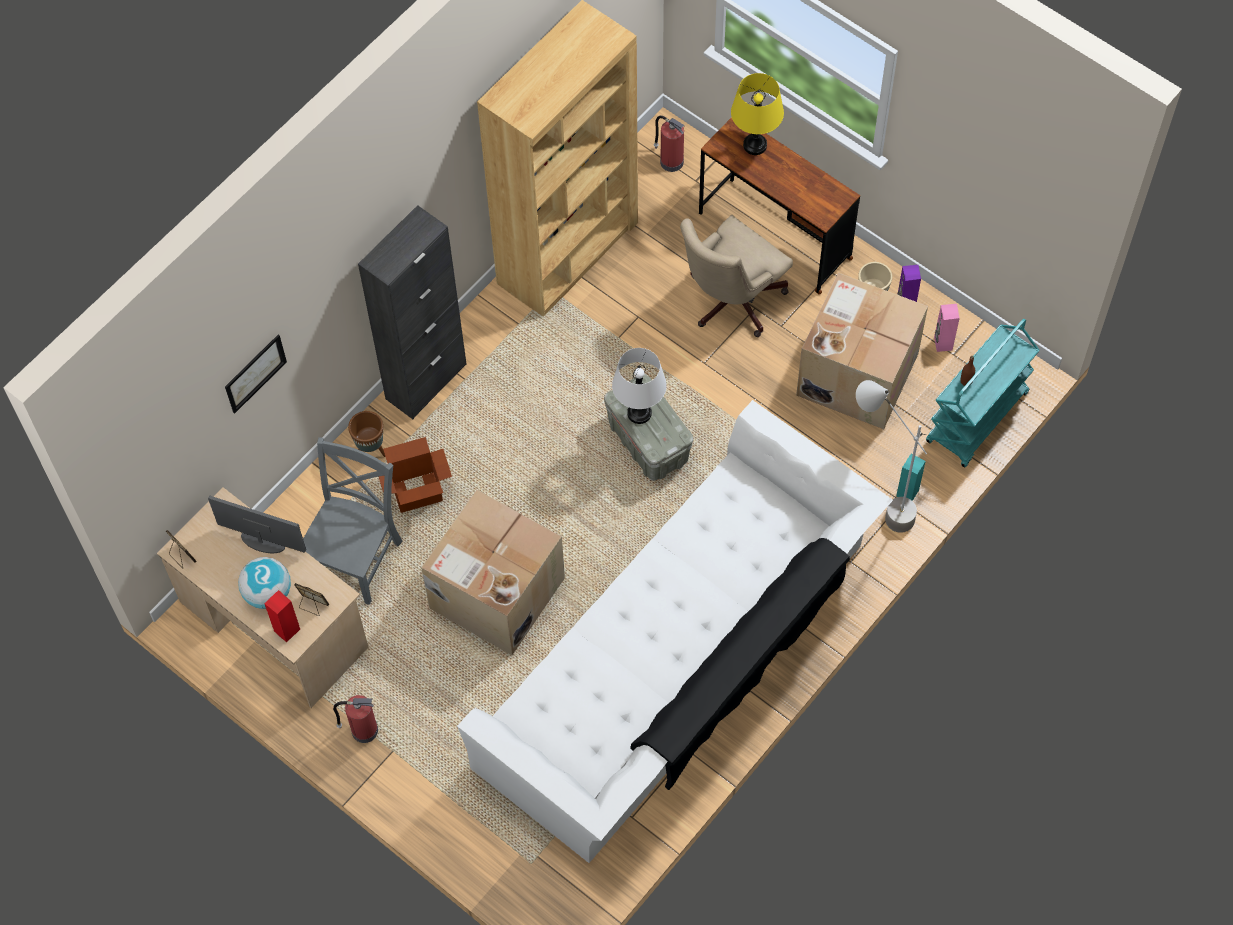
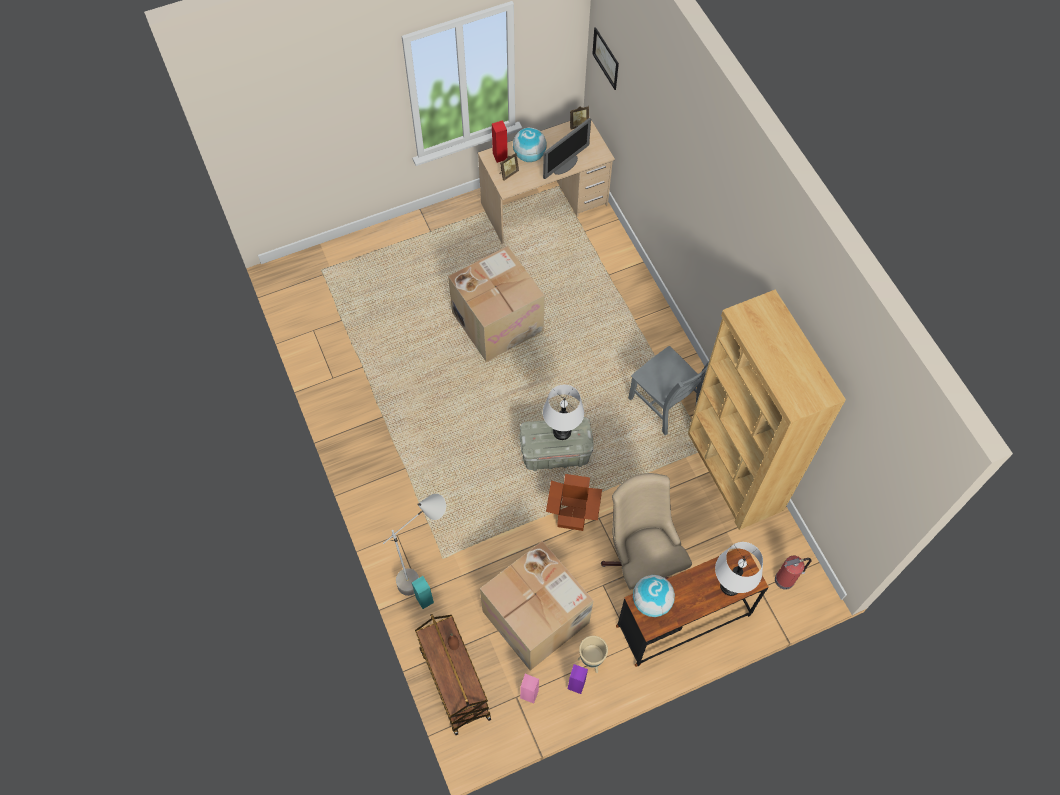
camera: 115 degrees right, 0 degrees up
picture [225,335,287,414] -> picture moved to [592,27,619,90]
grey chair [303,437,403,605] -> grey chair moved to [628,346,710,435]
fire extinguisher [333,695,378,743] -> none
brown planter [348,411,385,457] -> none
black cabinet [358,205,467,419] -> none
cardboard box [379,437,452,513] -> cardboard box moved to [546,474,602,531]
white sofa [457,400,893,863] -> none
yellow table lamp [731,73,784,155] -> white table lamp [715,542,763,596]
turquoise cart [926,319,1040,468] -> brown cart [415,614,491,735]
none -> globe [633,575,675,617]

